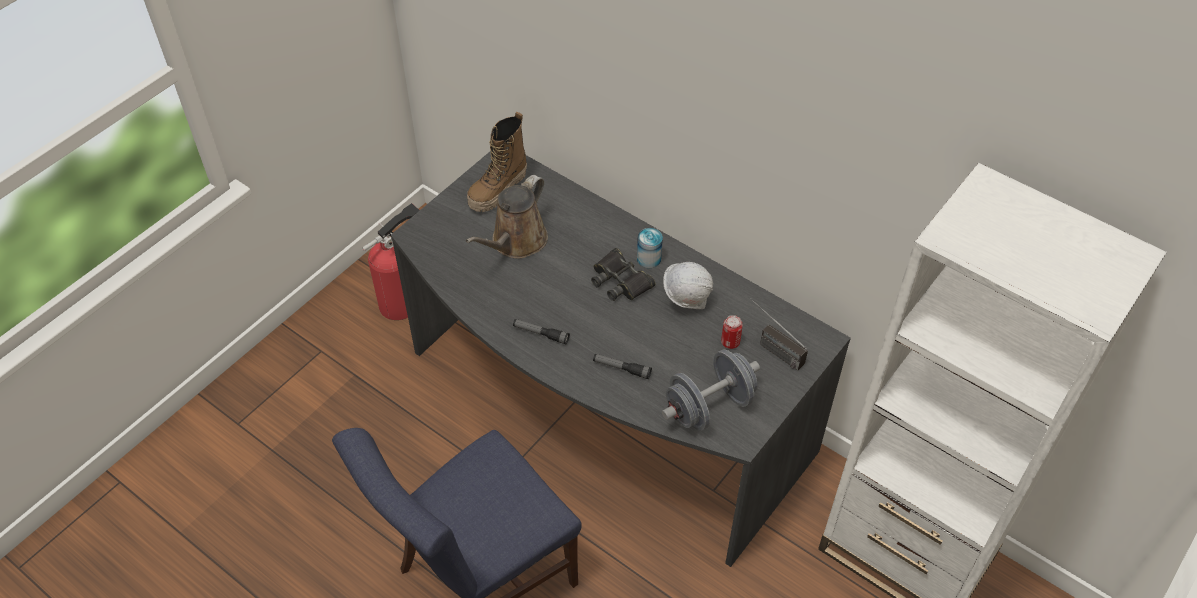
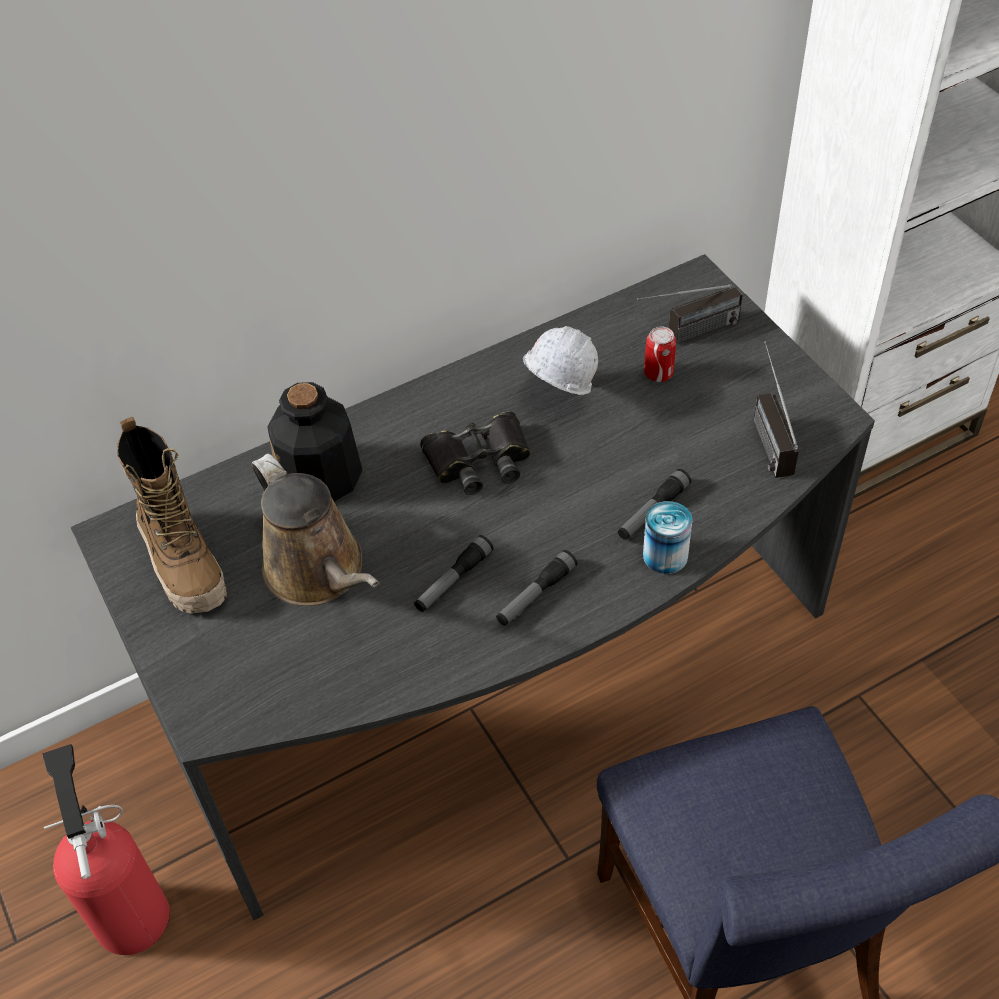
camera: 65 degrees left, 0 degrees up
can [637,228,663,268] -> can moved to [643,501,692,574]
grey dumbbell [662,349,760,431] -> radio [753,341,799,478]
none -> bottle [268,382,362,502]
none -> flashlight [414,535,493,612]

